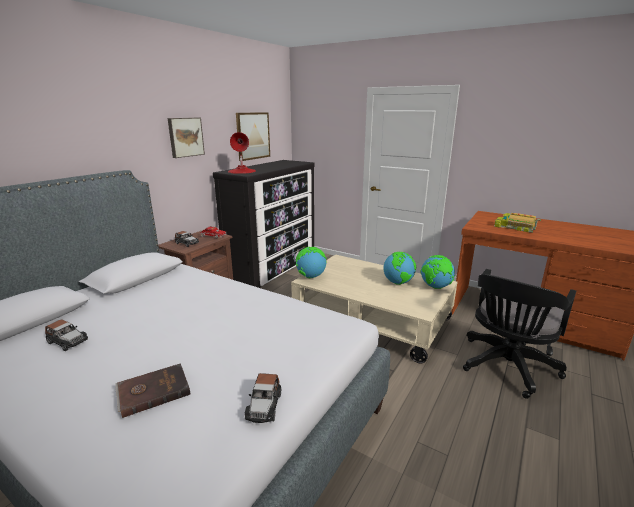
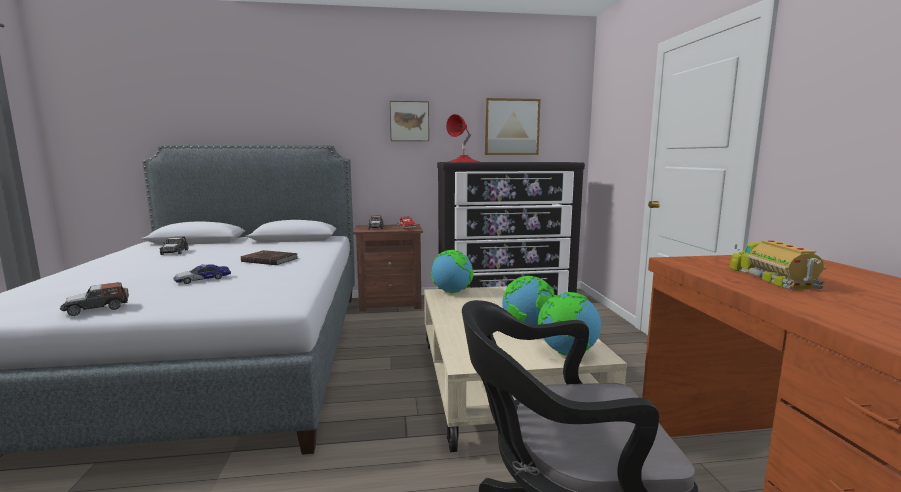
camera: 50 degrees right, 10 degrees down
brown book [115,363,191,418] -> brown book moved to [241,250,298,265]
none -> toy car [173,264,231,284]

